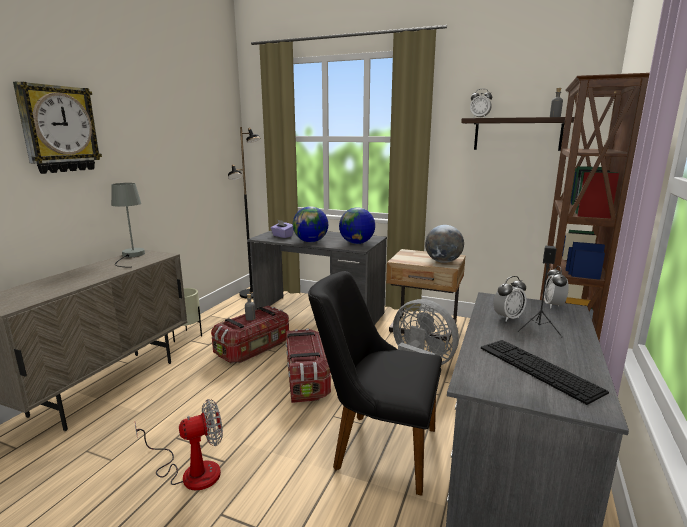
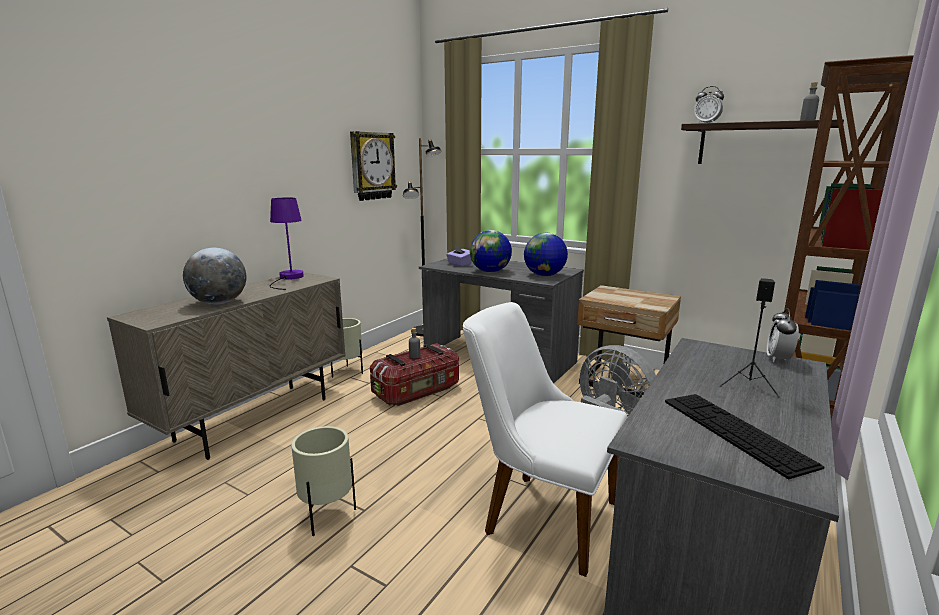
camera: 10 degrees right, 0 degrees up
wall clock [13,82,102,174] -> wall clock moved to [350,131,397,201]
grey table lamp [111,183,145,268] -> purple table lamp [270,198,304,290]
fan [135,399,223,491] -> beige planter [291,426,356,536]
storage box [286,328,331,403] -> none
black chair [308,271,442,496] -> white chair [463,302,627,577]
globe [425,225,464,263] -> globe moved to [183,248,246,305]
alarm clock [493,276,527,322] -> none

